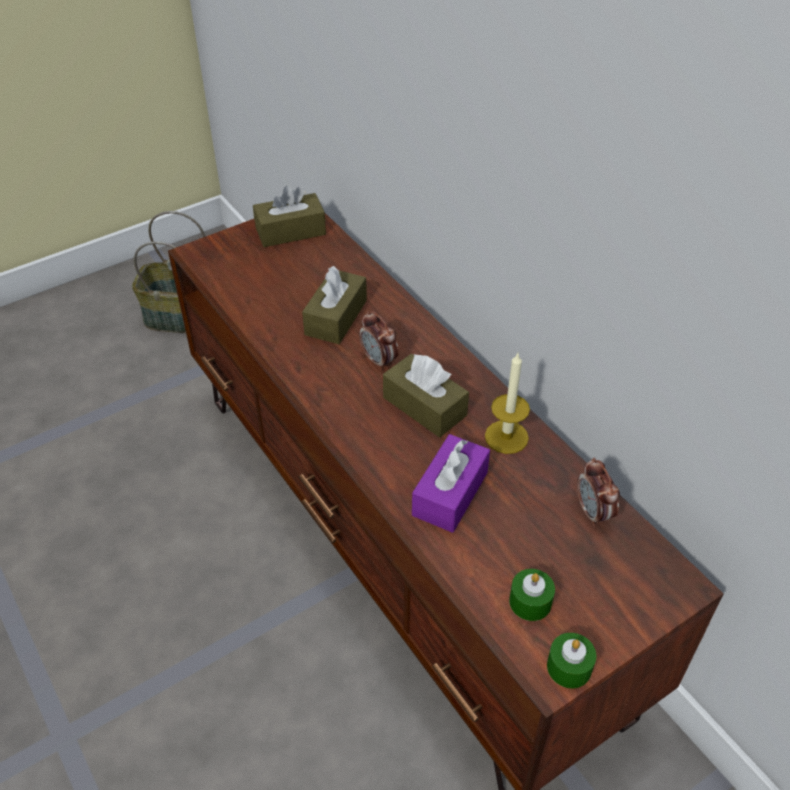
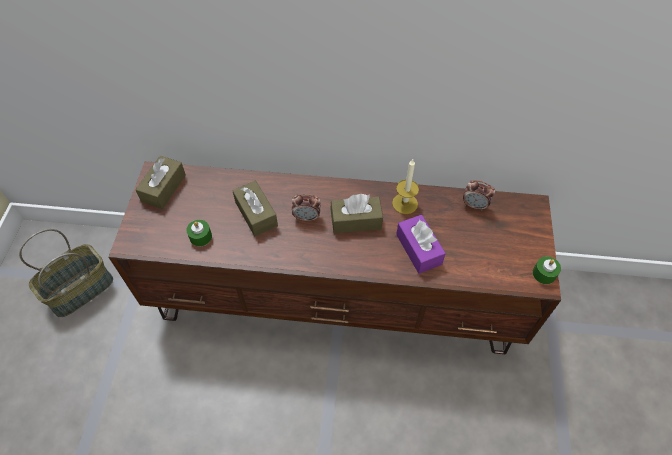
camera: 50 degrees left, 10 degrees up
green candle [509,569,555,621] -> green candle moved to [186,220,212,246]

